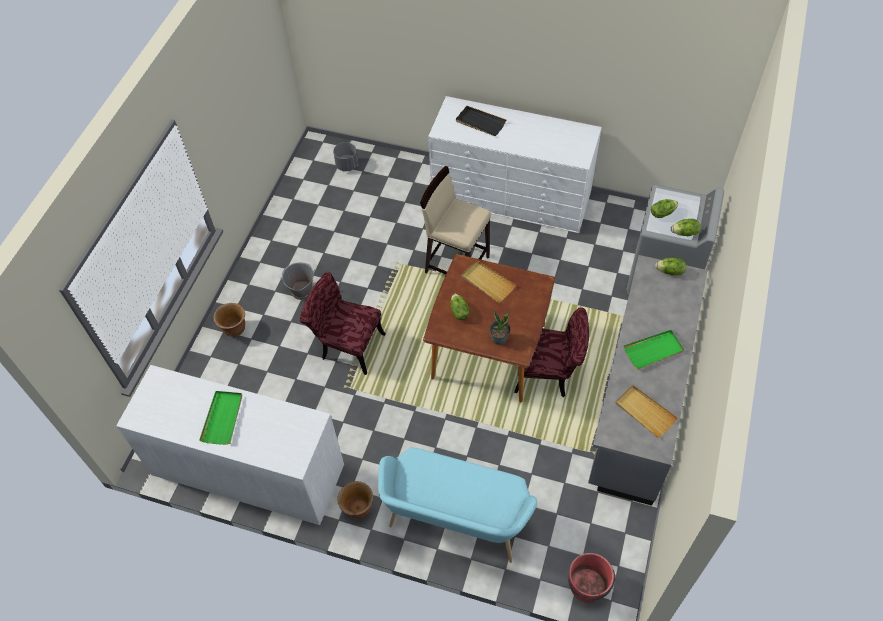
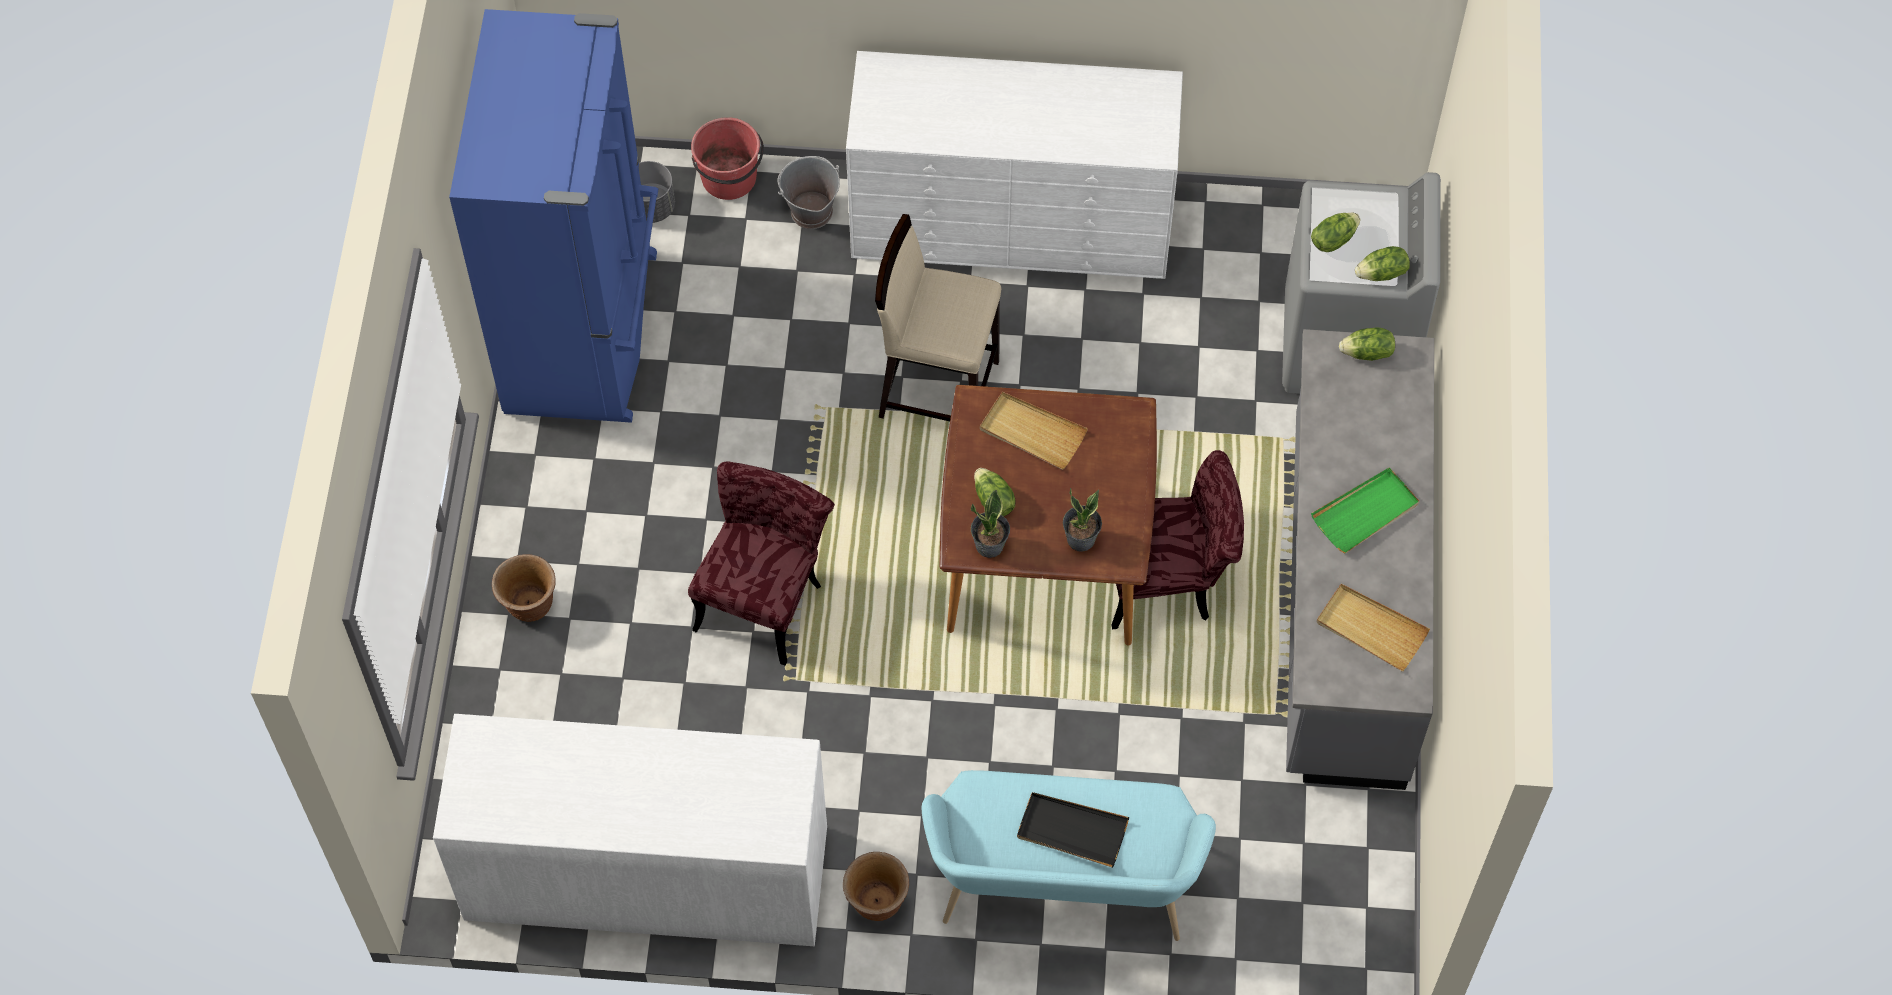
camera: 15 degrees left, 5 degrees up
green tray [199,391,242,445] -> none
grey bucket [280,262,315,300] -> grey bucket moved to [777,156,840,229]
red chair [300,272,386,375] -> red chair turned 105 degrees clockwise [688,461,835,665]
black tray [456,106,506,136] -> black tray moved to [1017,792,1129,868]
red bucket [568,553,616,603] -> red bucket moved to [691,117,764,200]
none -> blue fridge [449,9,658,423]
none -> potted plant [971,490,1010,558]

